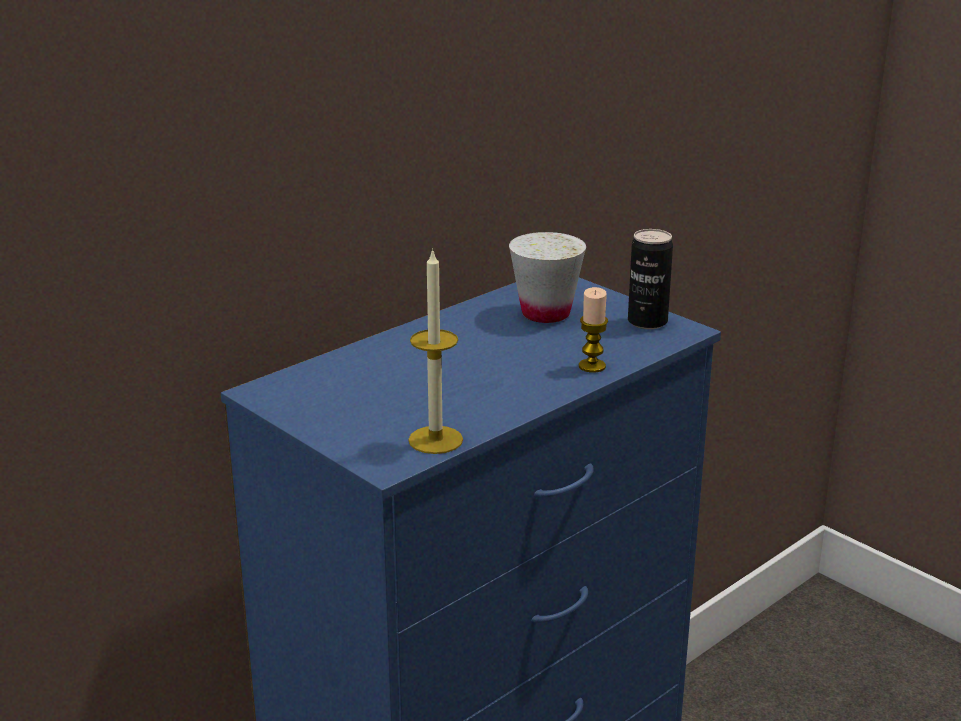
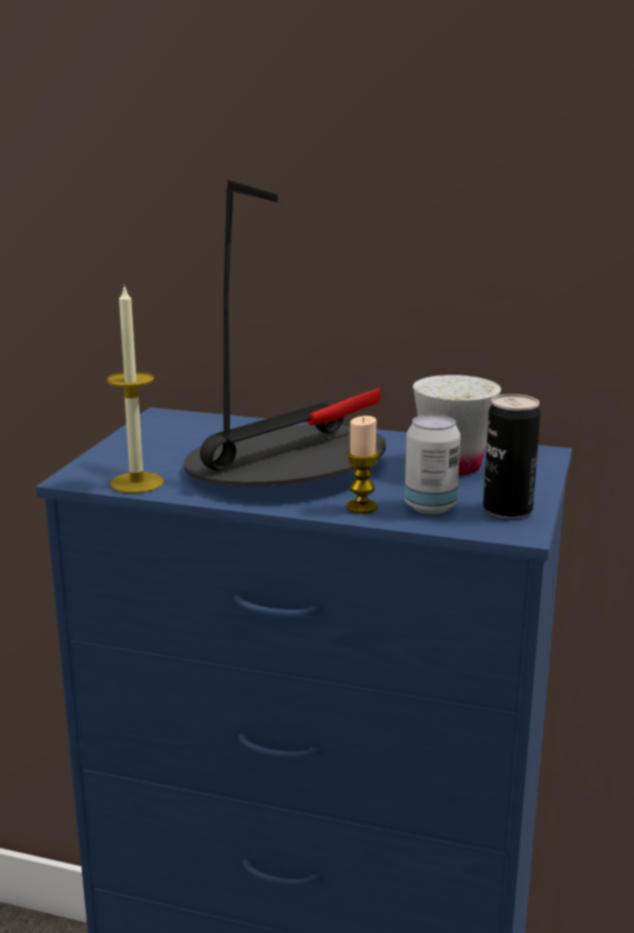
camera: 60 degrees right, 5 degrees down
none -> table lamp [184,180,386,487]
none -> can [405,414,460,514]

